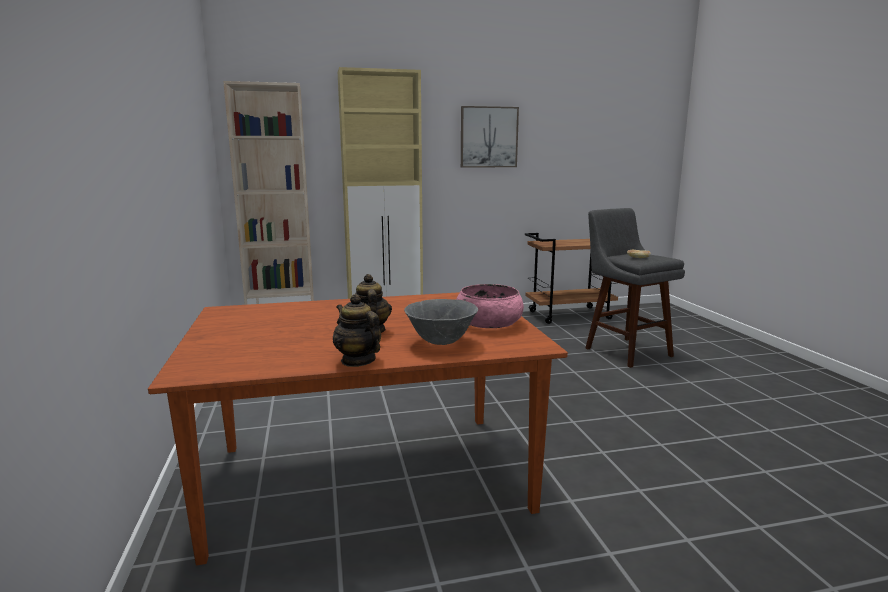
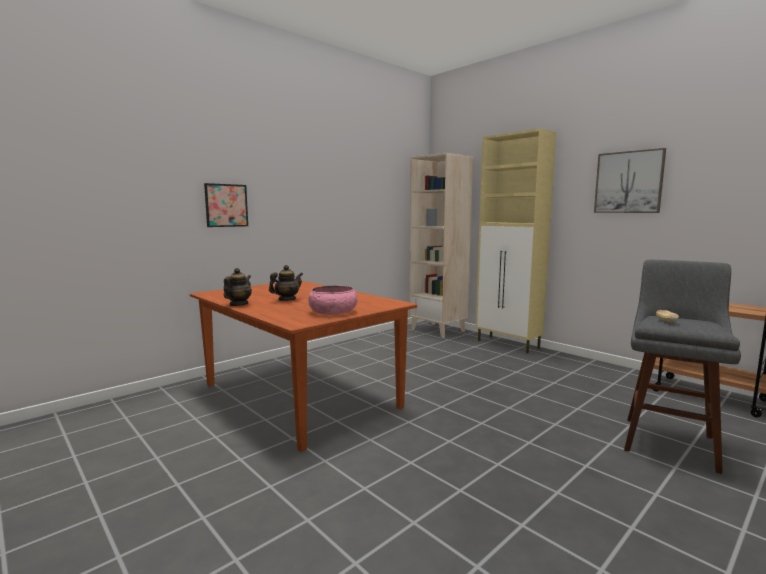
camera: 60 degrees right, 5 degrees down
grey bowl [404,299,478,345] -> none
none -> picture [204,183,248,227]

